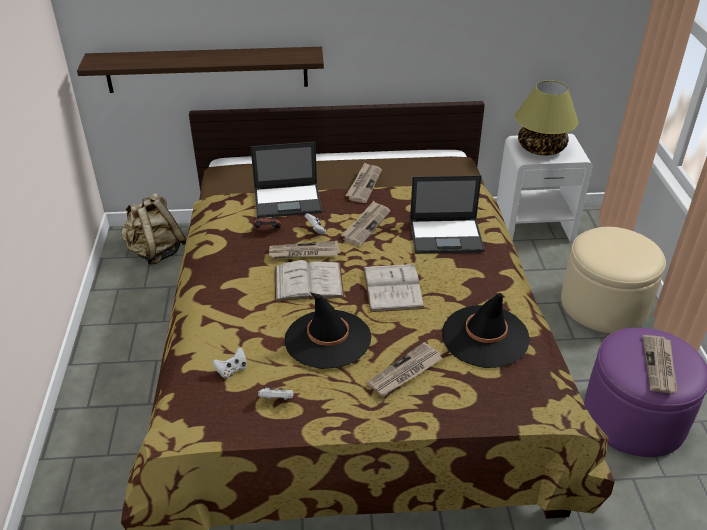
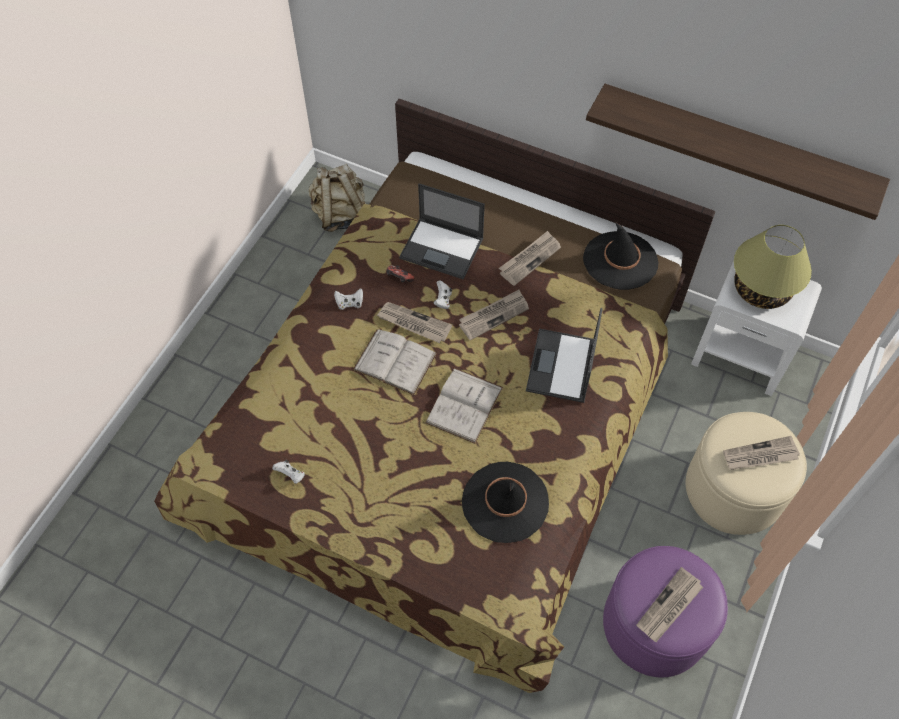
camera: 30 degrees right, 20 degrees up
shelf [77,47,324,93] -> shelf moved to [586,84,890,220]
white game controller [212,347,247,379] -> white game controller moved to [334,288,363,310]
black hat [284,292,371,369] -> black hat moved to [583,222,658,290]
newspaper [367,342,443,396] -> newspaper moved to [723,436,800,470]
laptop [410,175,485,254] -> laptop turned 75 degrees clockwise [526,308,602,403]

